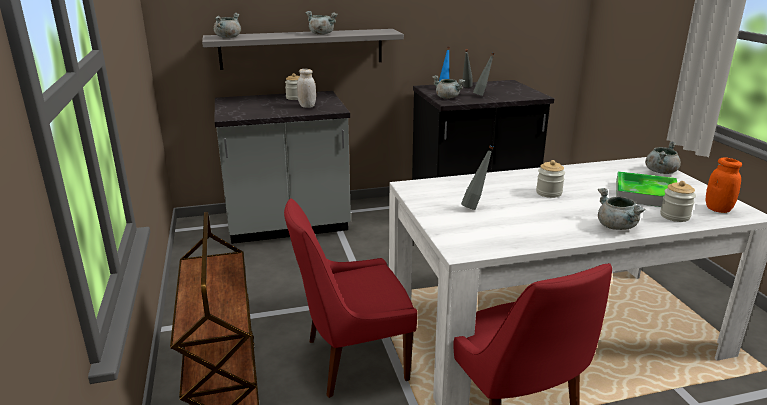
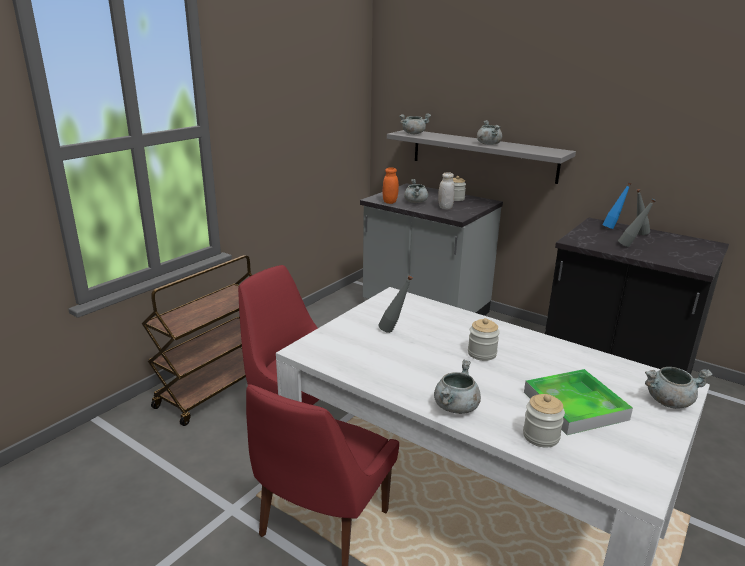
camera: 50 degrees right, 0 degrees up
grey cooking pot [432,75,465,99] -> grey cooking pot moved to [404,179,428,203]
orange jar [706,158,742,213] -> orange jar moved to [383,167,399,204]

